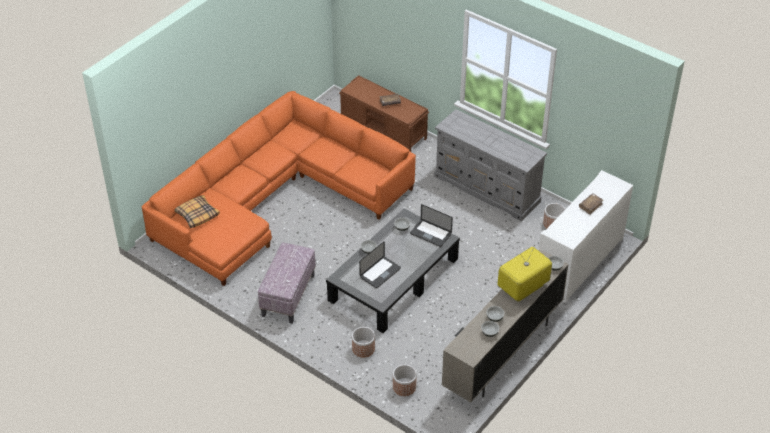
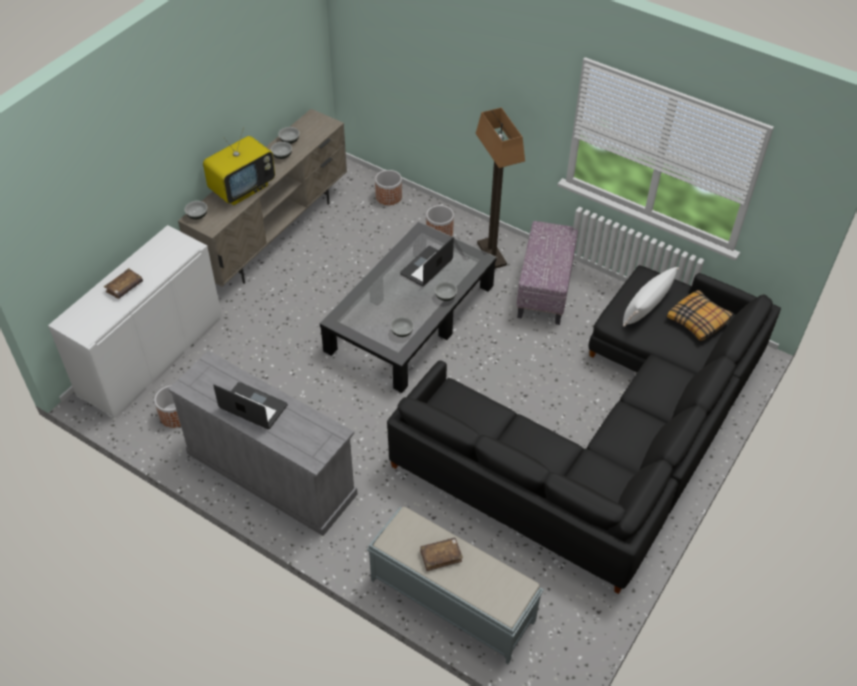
camera: 175 degrees right, 5 degrees up
orange sofa [142,91,416,286] -> black sofa [387,265,781,594]
brown bench [339,75,429,152] -> grey bench [367,506,544,664]
laptop [410,204,453,247] -> laptop moved to [213,382,288,429]
none -> floor lamp [476,107,525,269]
none -> white pillow [623,267,679,327]

